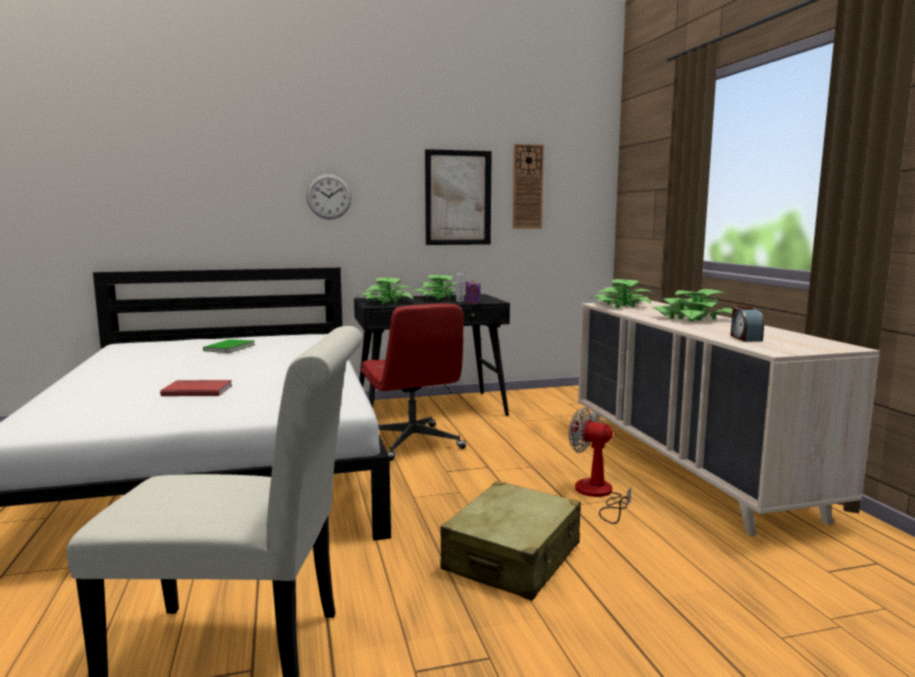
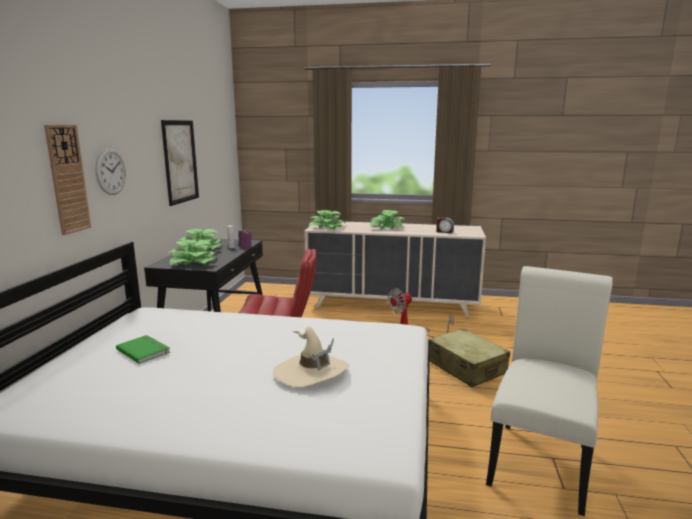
camera: 65 degrees left, 5 degrees up
red book [160,380,232,396] -> beige hat [273,326,349,387]
wall clock [513,144,544,229] -> wall clock moved to [44,125,91,235]

